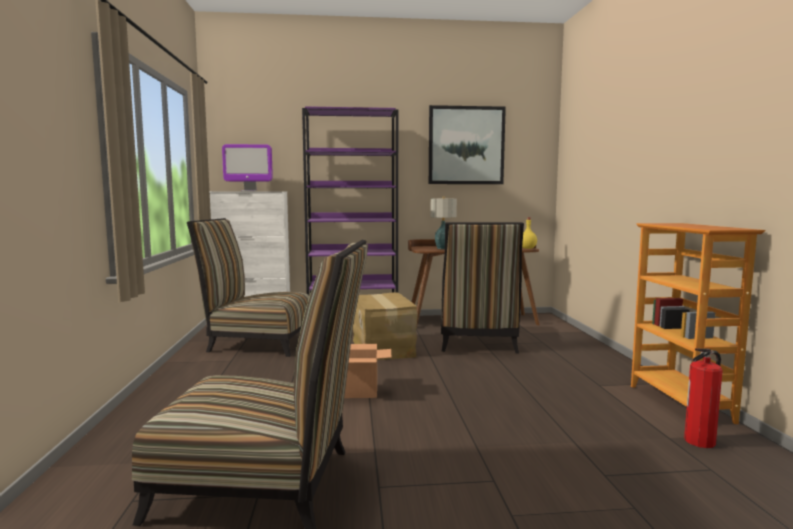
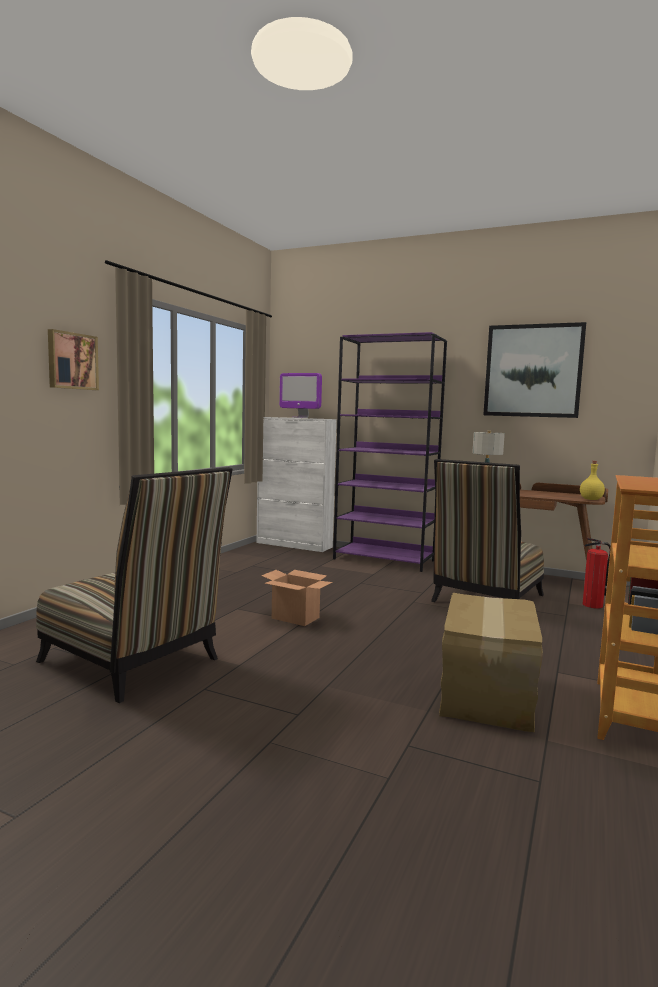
camera: 30 degrees right, 0 degrees up
chair [187,218,310,357] -> none
cardboard box [353,292,418,360] -> cardboard box moved to [439,593,543,732]
fire extinguisher [684,348,723,448] -> fire extinguisher moved to [583,538,611,609]
none -> picture [48,329,99,390]

